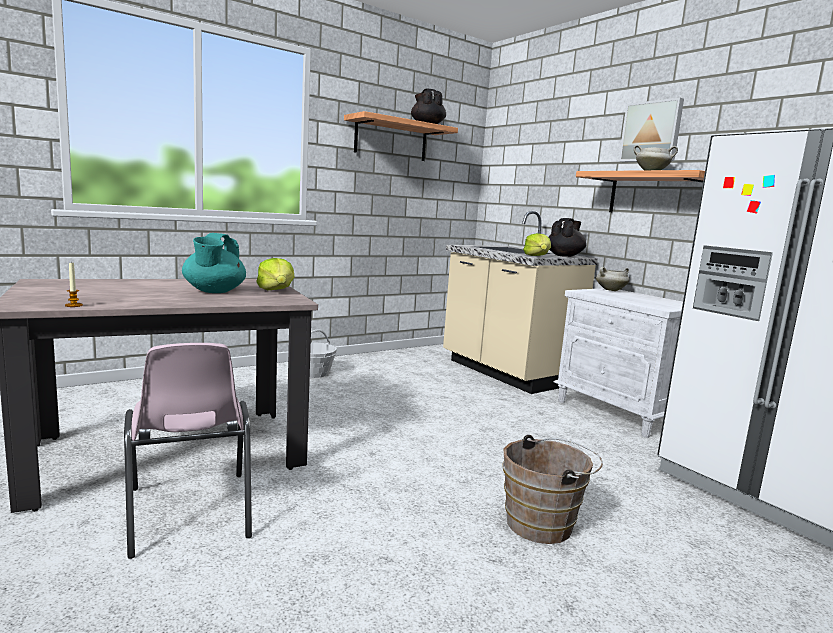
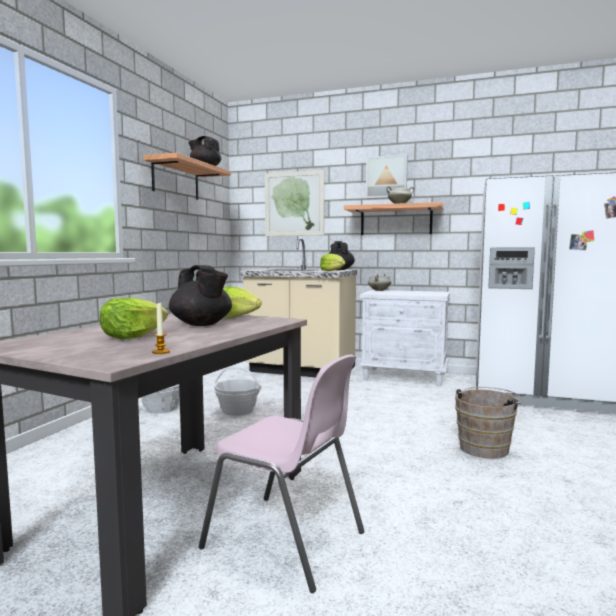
camera: 35 degrees left, 5 degrees down
turquoise teapot [182,233,246,293] -> black teapot [169,265,232,326]
none -> lettuce [100,298,168,339]
none -> basket [214,366,261,416]
none -> picture [265,170,324,236]

